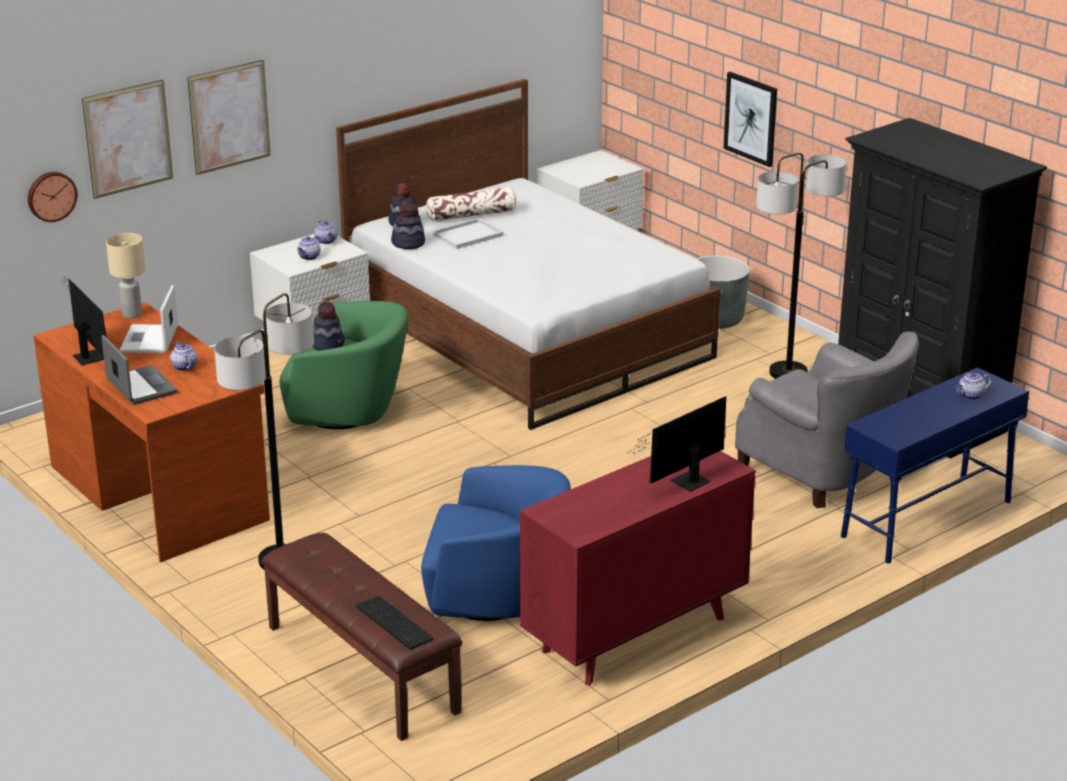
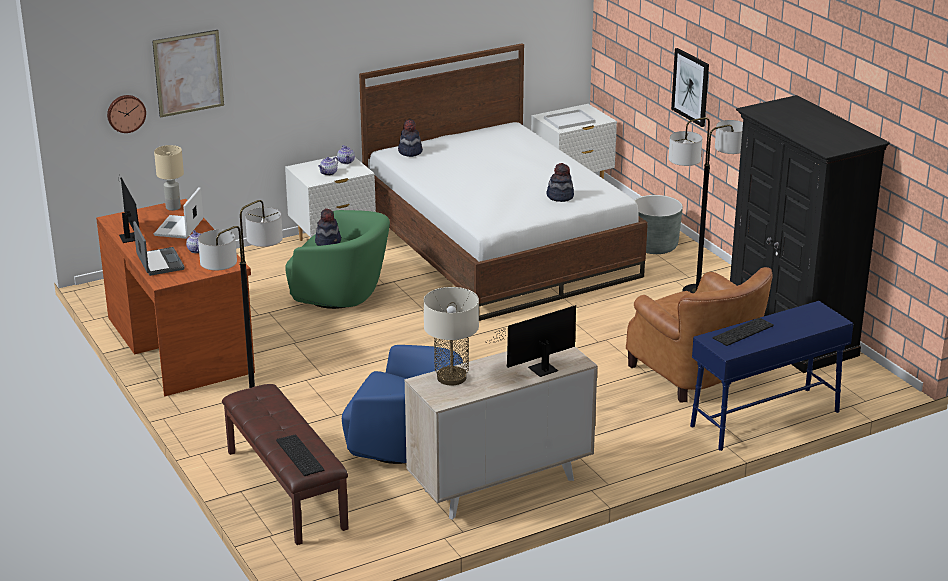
camera: 10 degrees right, 0 degrees up
picture [187,60,271,175] -> none
hat [391,202,425,249] -> hat moved to [546,163,574,202]
pillow [426,187,516,221] -> none
white tray [433,218,503,249] -> white tray moved to [544,109,596,129]
red dresser [520,451,756,686] -> white dresser [404,347,598,520]
grey armchair [735,331,919,508] -> brown armchair [626,267,773,403]
teapot [954,372,992,400] -> none
none -> table lamp [424,287,479,386]
none -> keyboard [713,318,774,346]

